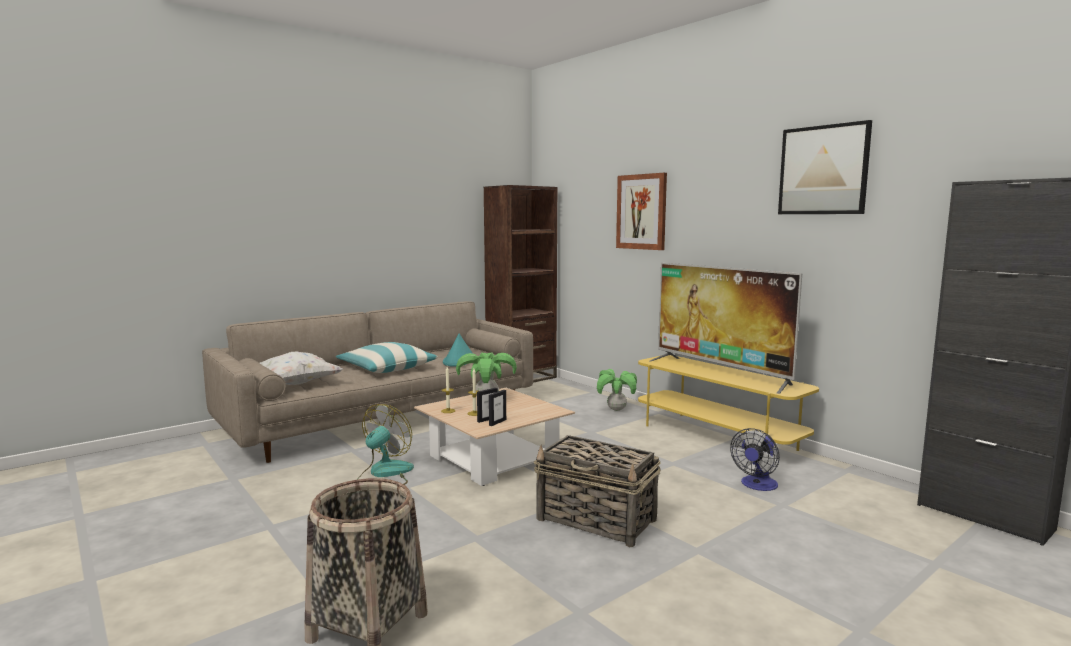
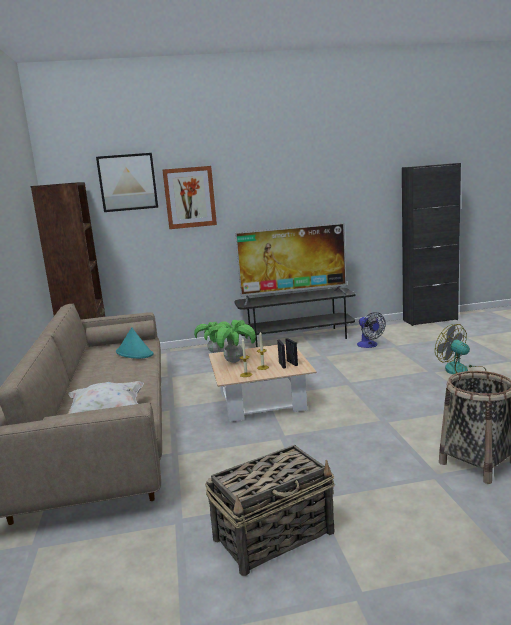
camera: 60 degrees left, 5 degrees up
pillow [336,342,438,373] -> none
fan [358,404,414,485] -> fan moved to [435,324,487,374]
basket [534,435,661,547] -> basket moved to [205,445,335,576]
yellow tv stand [638,355,819,451] -> grey tv stand [234,288,356,347]
picture [778,120,872,214] -> picture moved to [96,153,158,212]

